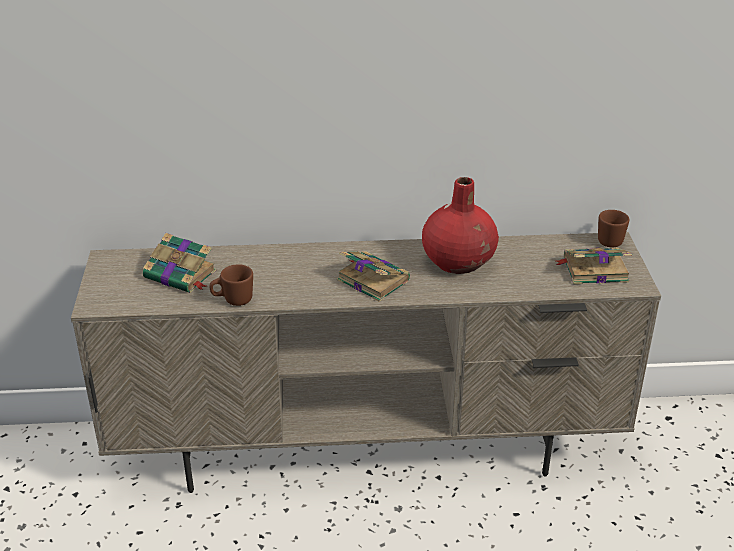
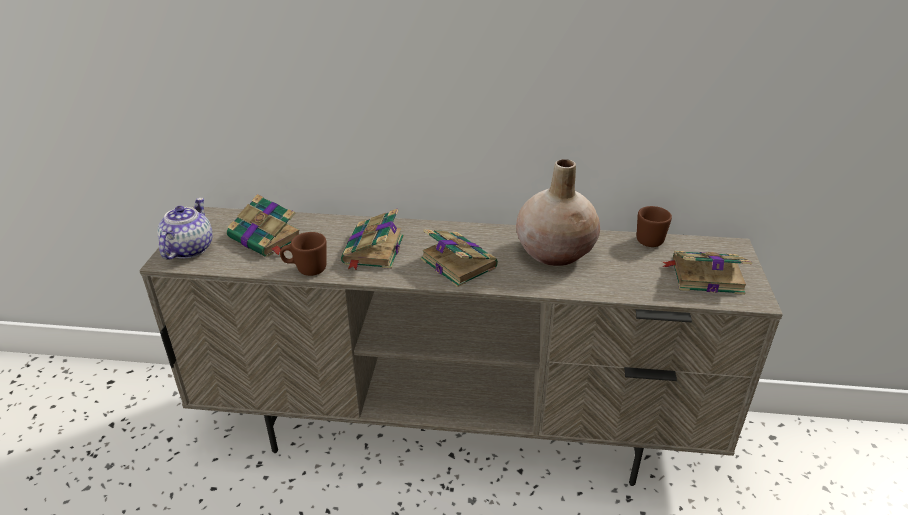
camera: 10 degrees right, 0 degrees up
red vase [422,177,499,274] -> beige vase [516,159,600,266]
brown mug [598,210,629,247] -> brown mug moved to [637,206,672,247]
none -> teapot [157,198,213,260]
none -> book [341,208,404,270]

